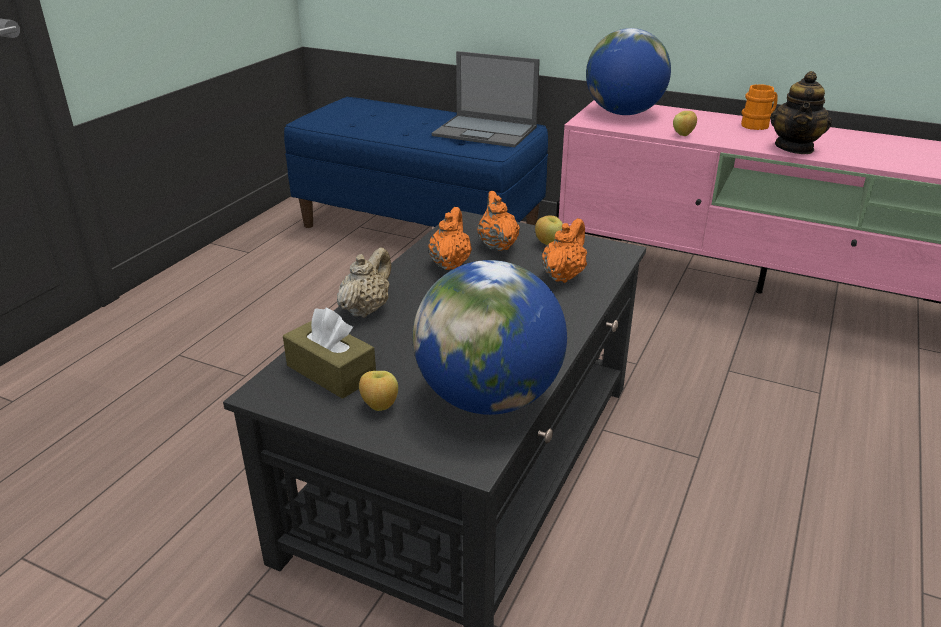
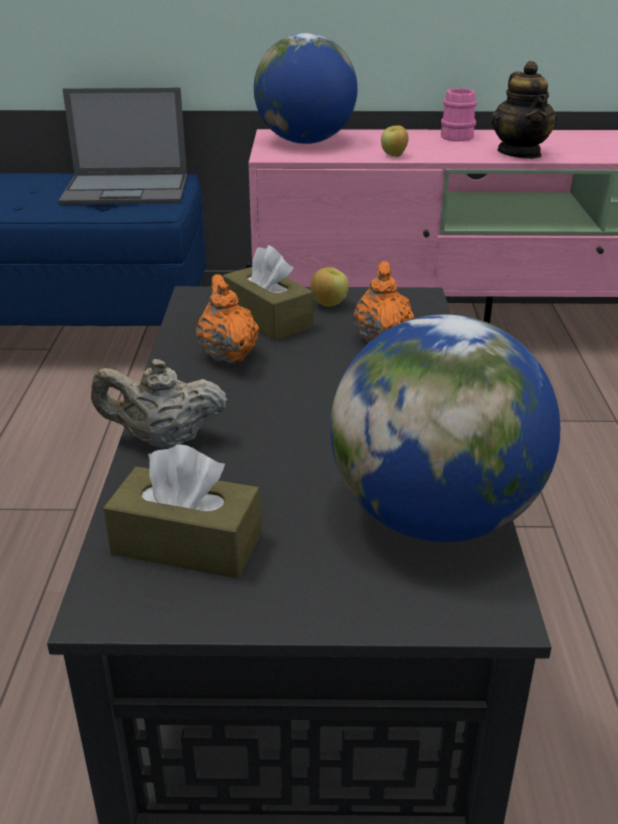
camera: 25 degrees left, 0 degrees up
beige teapot [337,247,391,318] -> beige teapot turned 90 degrees counterclockwise [91,359,227,448]
apple [359,371,398,411] -> none
orange teapot [477,191,520,251] -> brown tissue box [223,245,313,341]
orange mug [741,84,778,130] -> pink mug [441,88,477,142]

